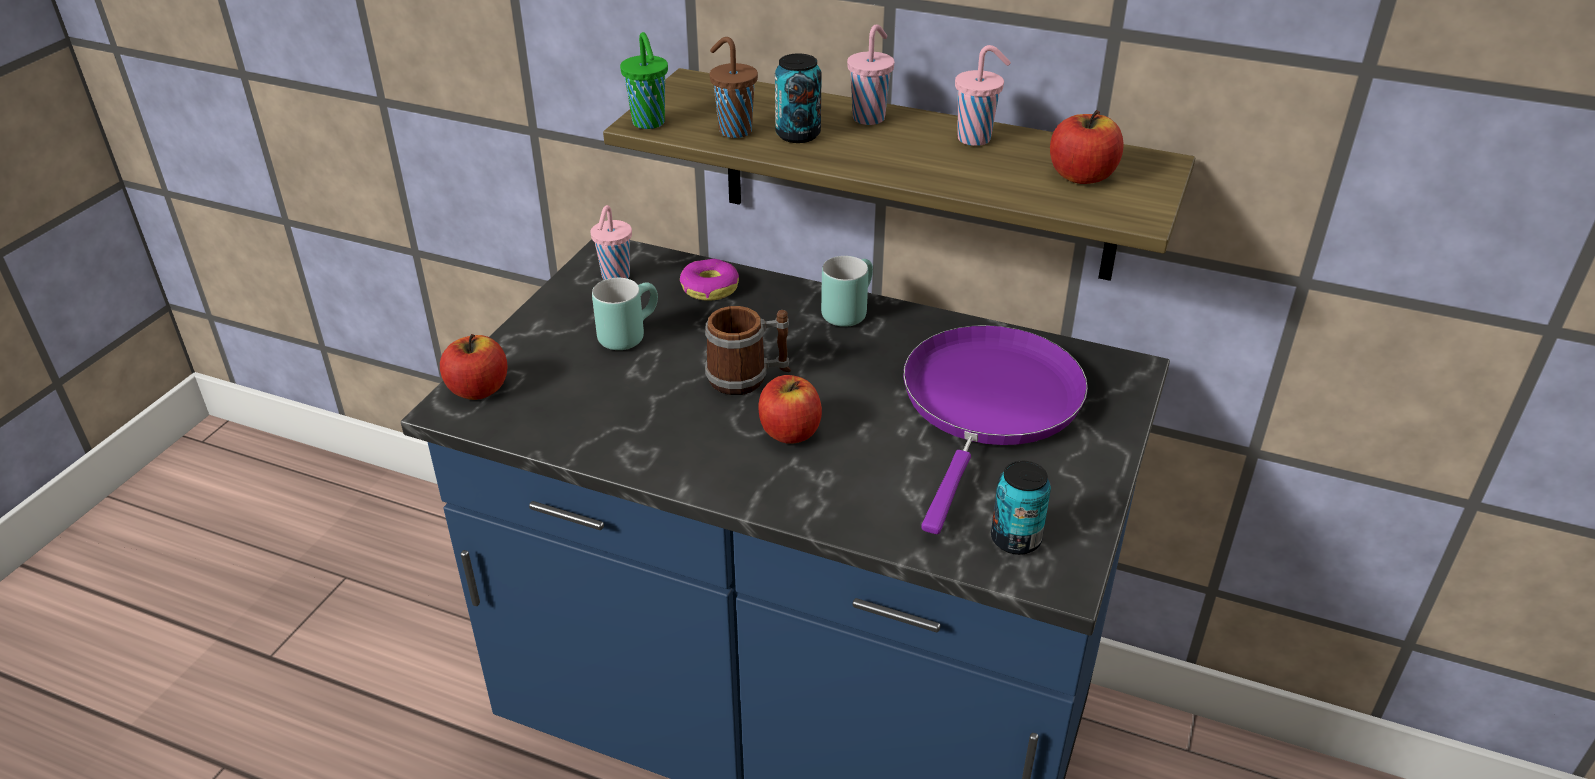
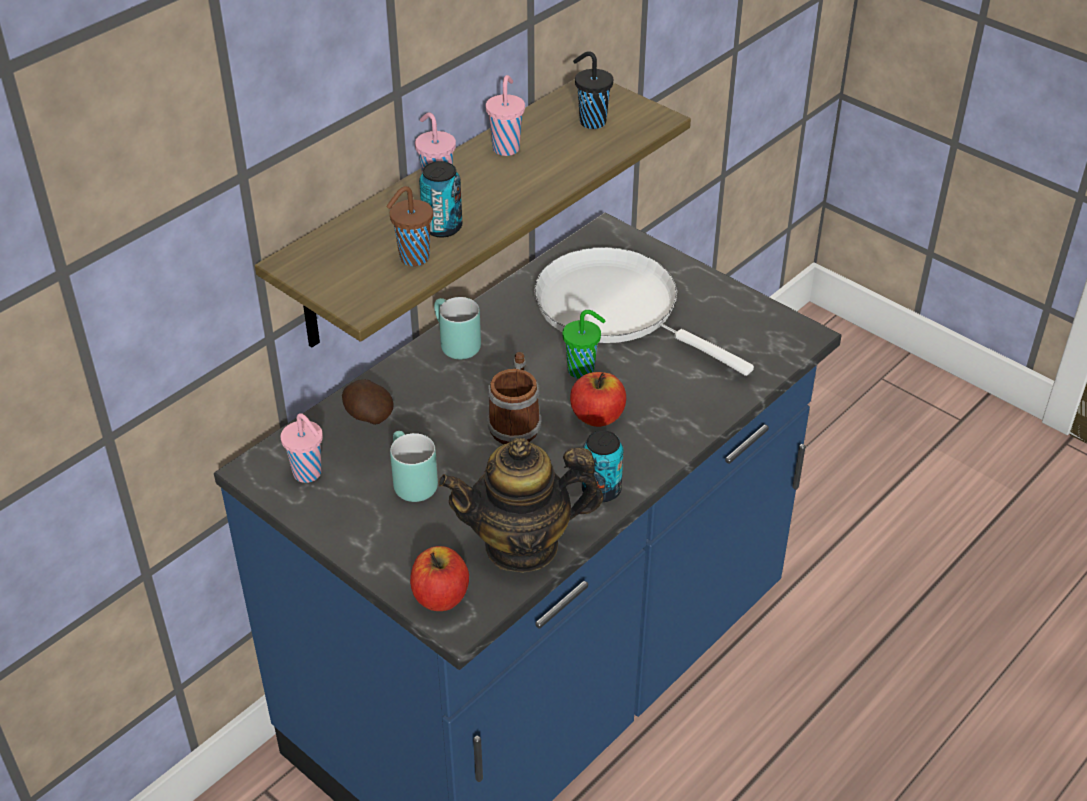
camera: 70 degrees left, 5 degrees up
green cup [620,32,668,129] -> green cup moved to [562,310,606,379]
donut [680,259,739,301] -> potato [342,379,394,425]
purple frying pan [903,325,1088,534] -> white frying pan [534,247,754,376]
can [991,461,1051,555] -> can moved to [582,430,624,502]
apple [1050,110,1124,184] -> black cup [573,51,613,129]
none -> teapot [438,438,603,573]

